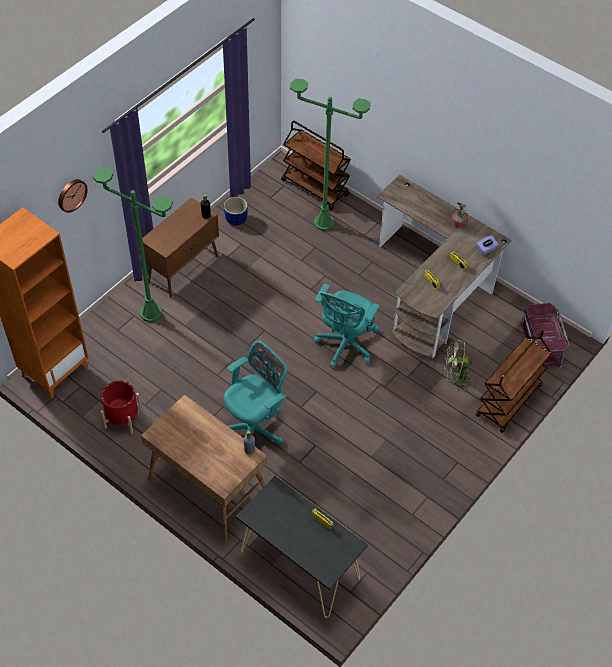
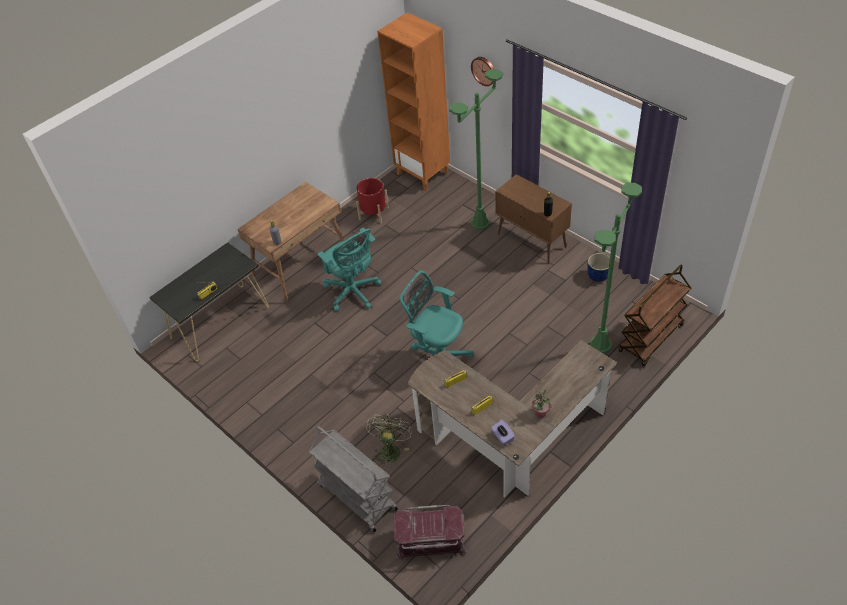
camera: 100 degrees right, 5 degrees down
brown cart [476,330,552,433] -> grey cart [309,426,398,532]

